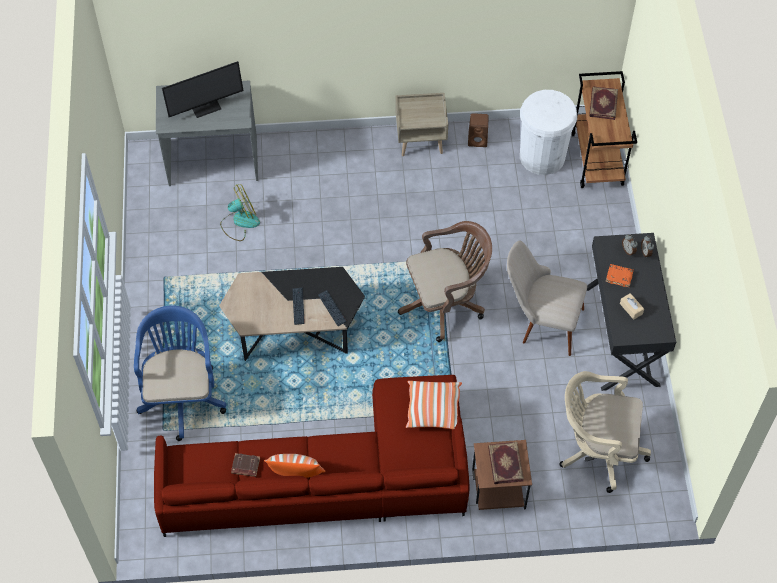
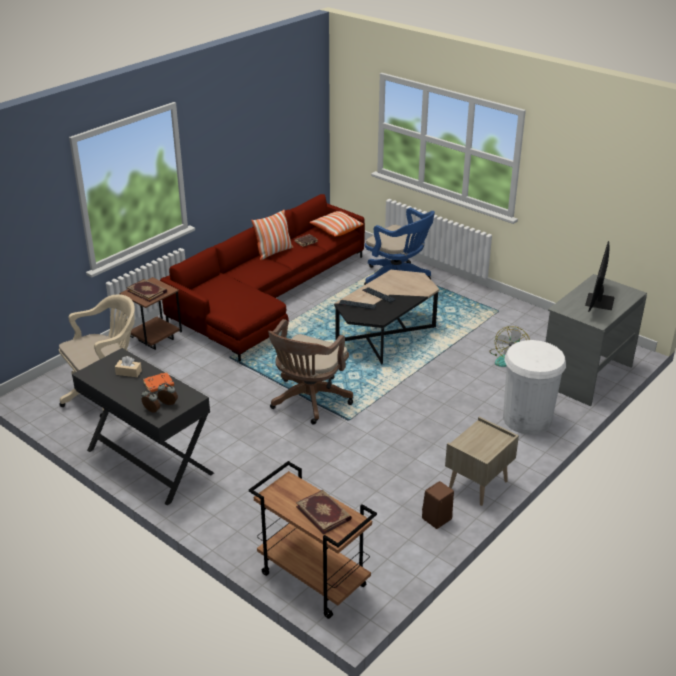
camera: 135 degrees right, 25 degrees down
pillow [406,381,462,429] -> pillow moved to [310,211,363,237]
beige chair [507,241,587,356] -> none
white trash can [520,90,577,175] -> white trash can moved to [503,340,566,435]

